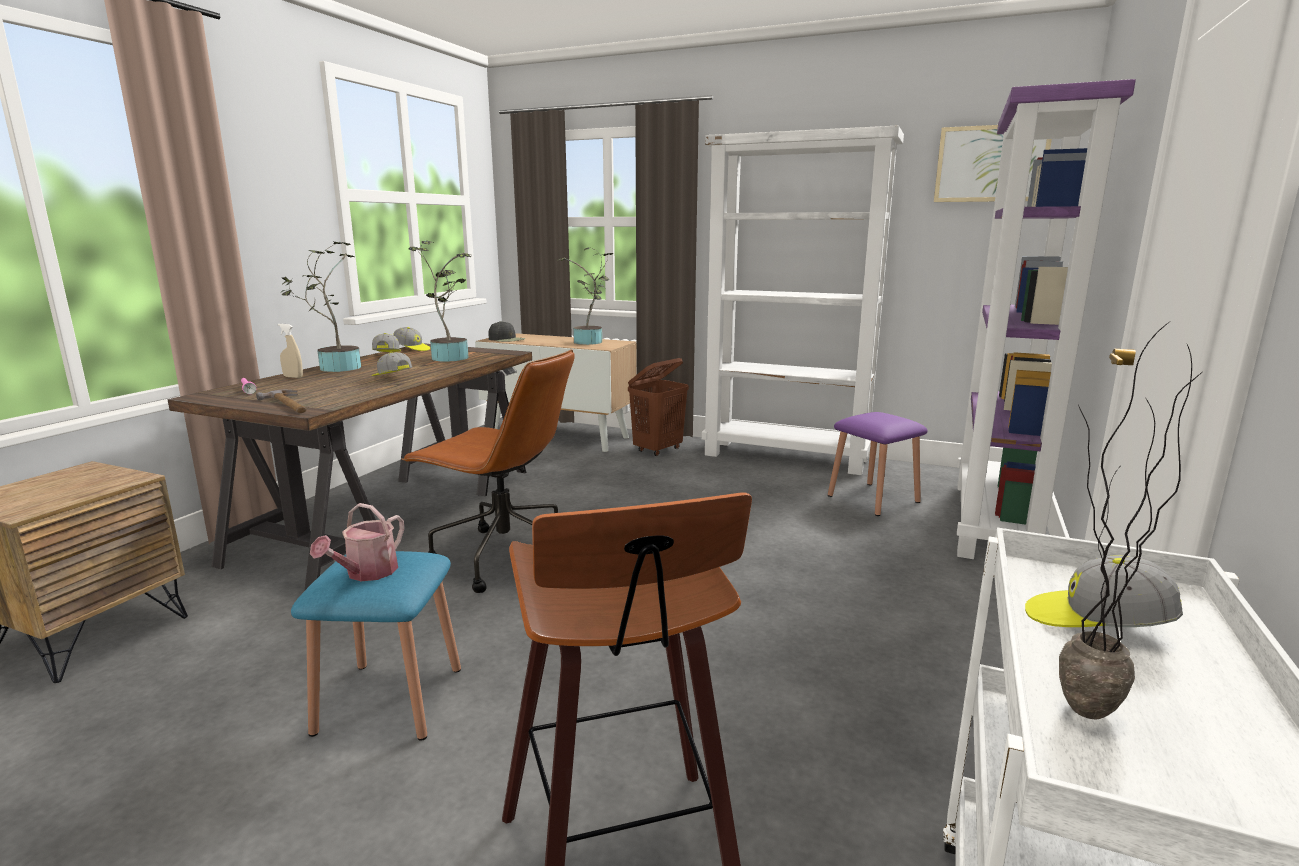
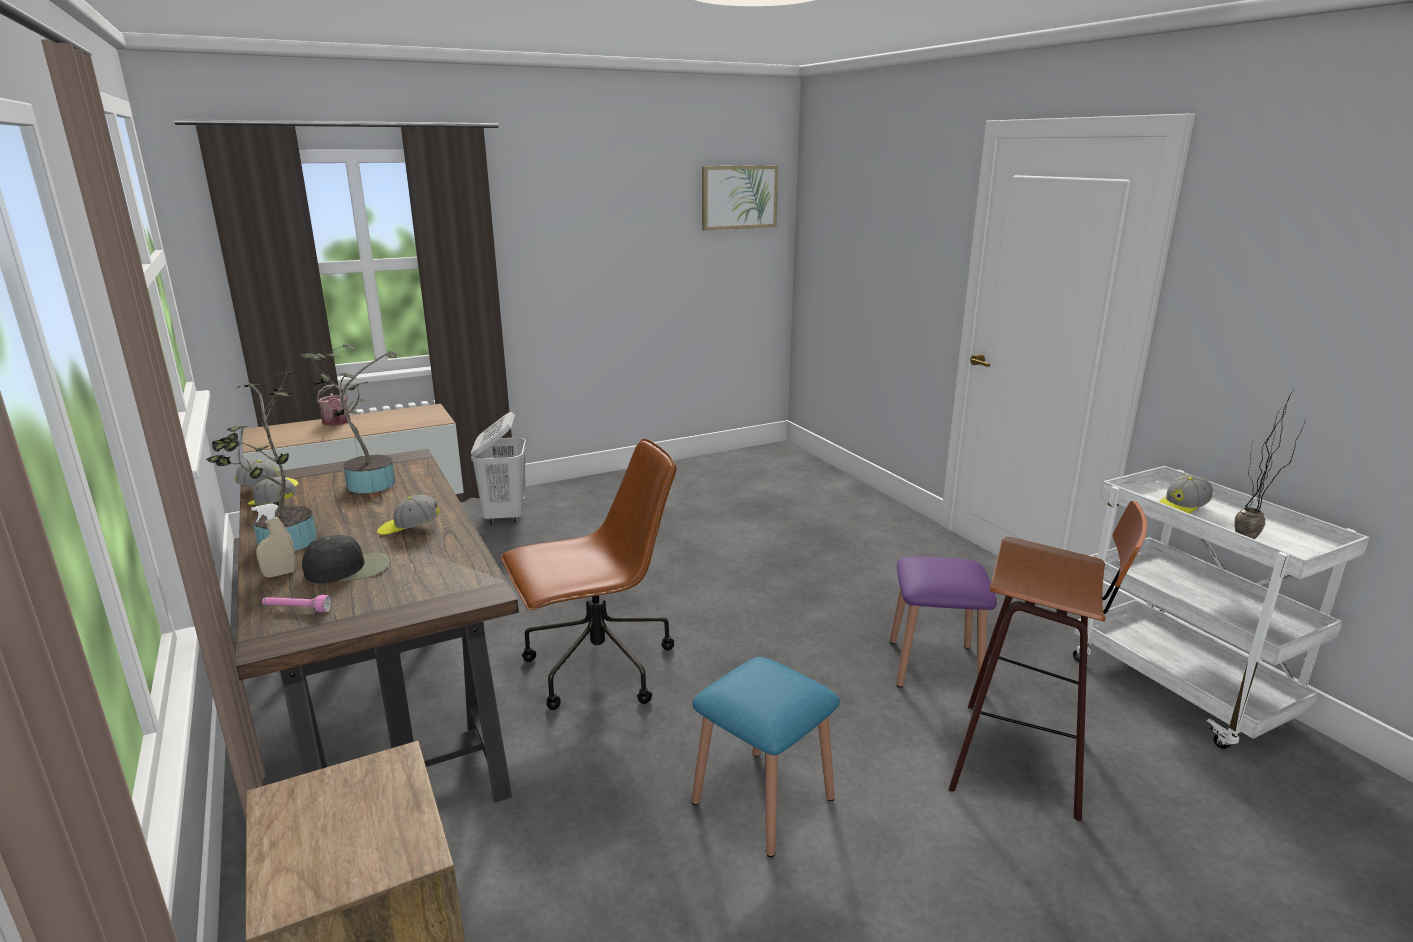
camera: 50 degrees left, 5 degrees up
hammer [256,390,307,413] -> none
watering can [310,503,404,581] -> watering can moved to [317,384,350,426]
black cap [488,321,525,342] -> black cap moved to [302,535,390,583]
potted plant [558,247,613,345] -> none
brown laundry basket [628,358,689,456] -> white laundry basket [471,412,526,524]
white bookcase [702,126,904,475] -> none
purple stool [828,412,928,516] -> purple stool moved to [890,557,997,688]
purple bookcase [957,79,1136,559] -> none

